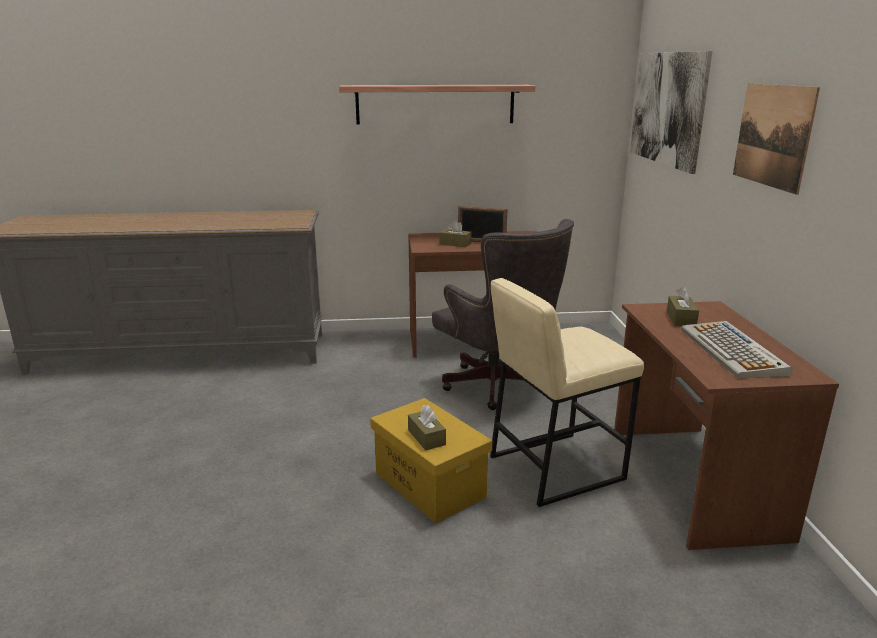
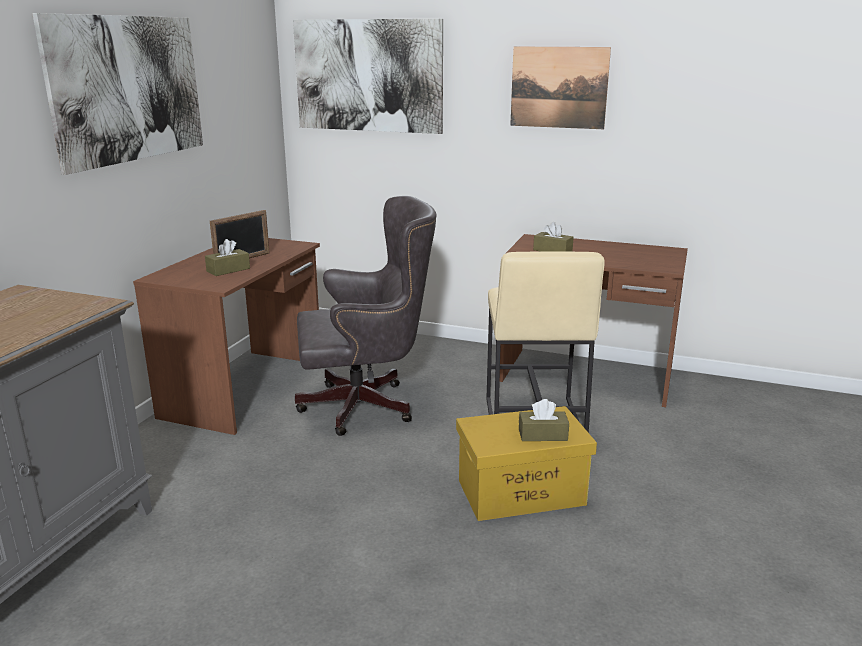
camera: 65 degrees left, 0 degrees up
shelf [339,85,535,125] -> picture [32,13,203,175]
keyboard [681,321,793,379] -> none

